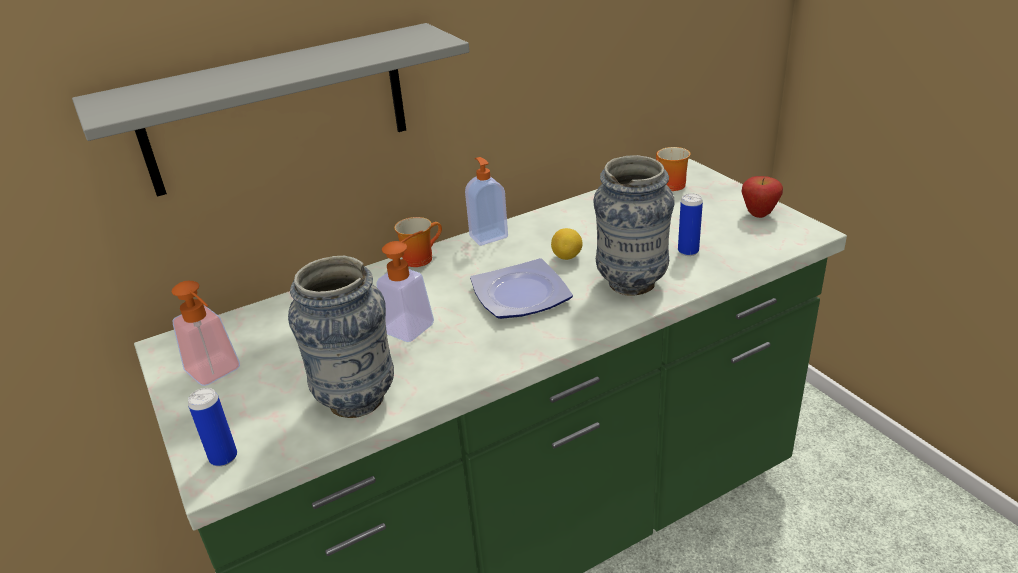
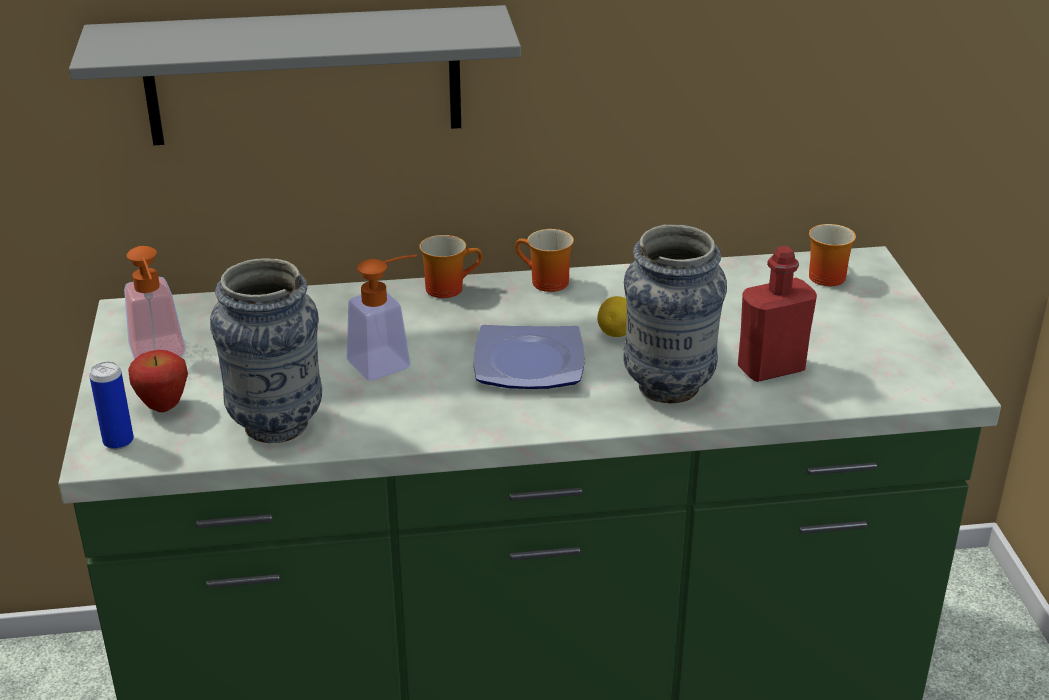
camera: 20 degrees right, 0 degrees up
soap dispenser [465,157,508,246] -> mug [515,229,574,292]
can [678,193,703,256] -> red bottle [738,246,817,382]
apple [741,176,783,218] -> apple moved to [128,350,188,412]

